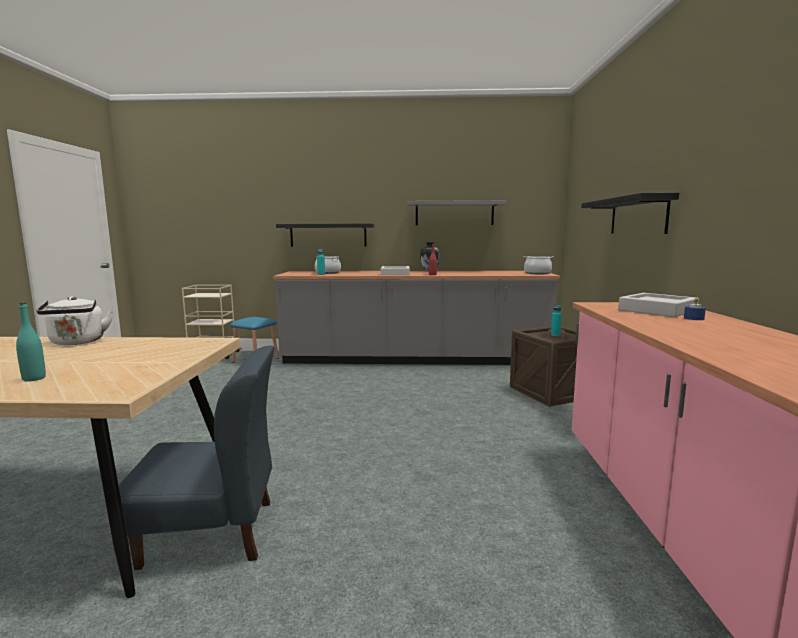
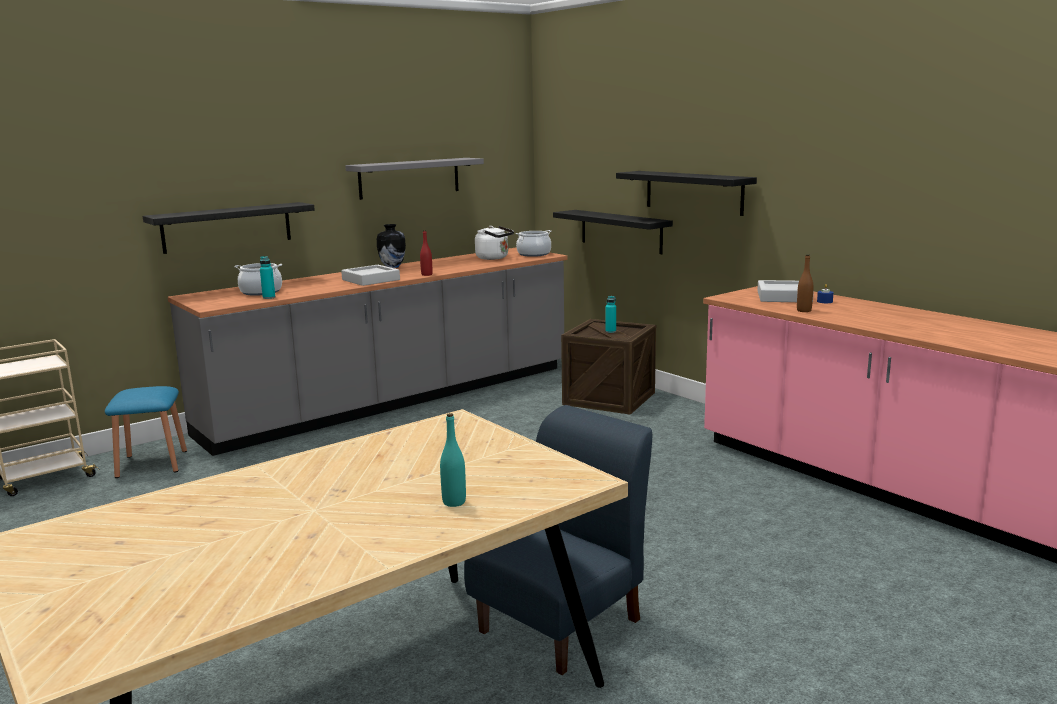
camera: 40 degrees left, 5 degrees up
white kettle [37,296,113,345] -> white kettle moved to [475,226,514,260]
none -> black shelf [553,210,673,254]
none -> brown bottle [797,254,813,312]

